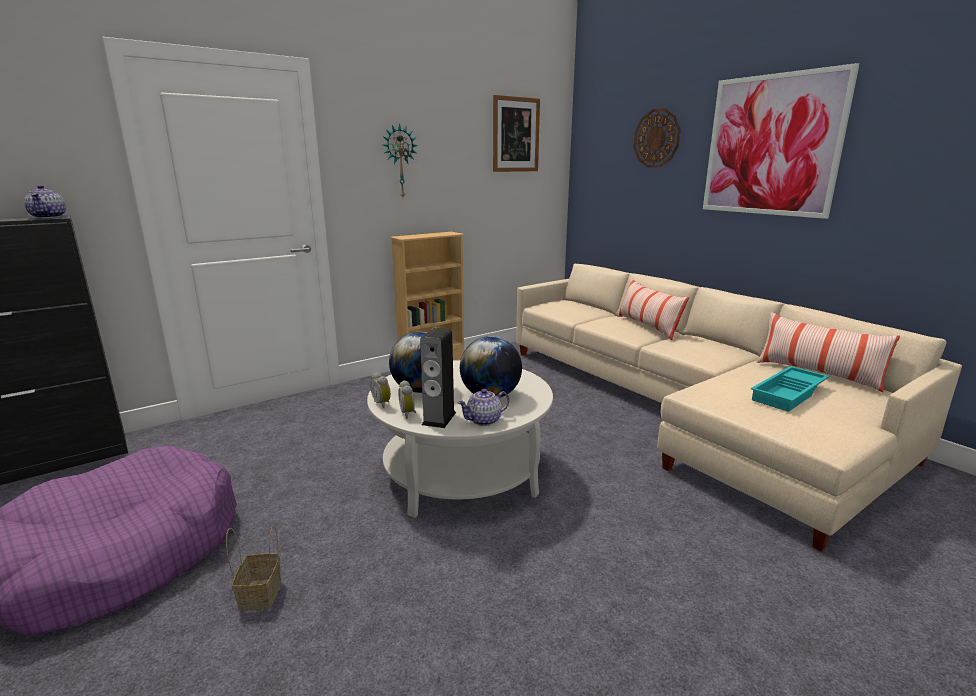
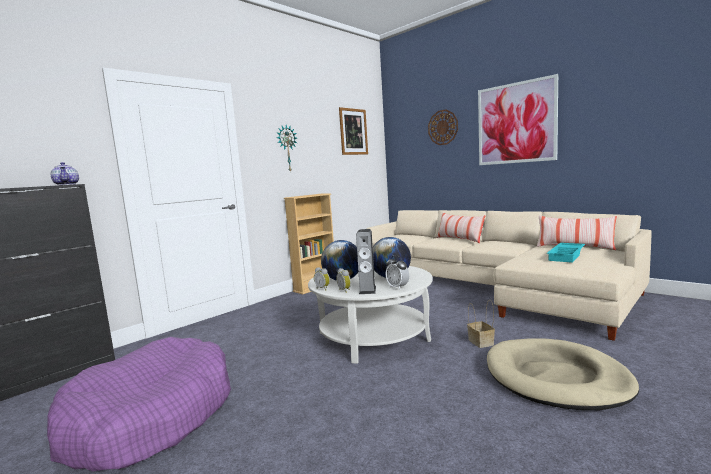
camera: 10 degrees left, 10 degrees down
basket [226,525,281,611] -> basket moved to [467,300,495,348]
teapot [458,389,509,426] -> alarm clock [386,255,409,289]
none -> beige dog bed [487,338,639,410]

